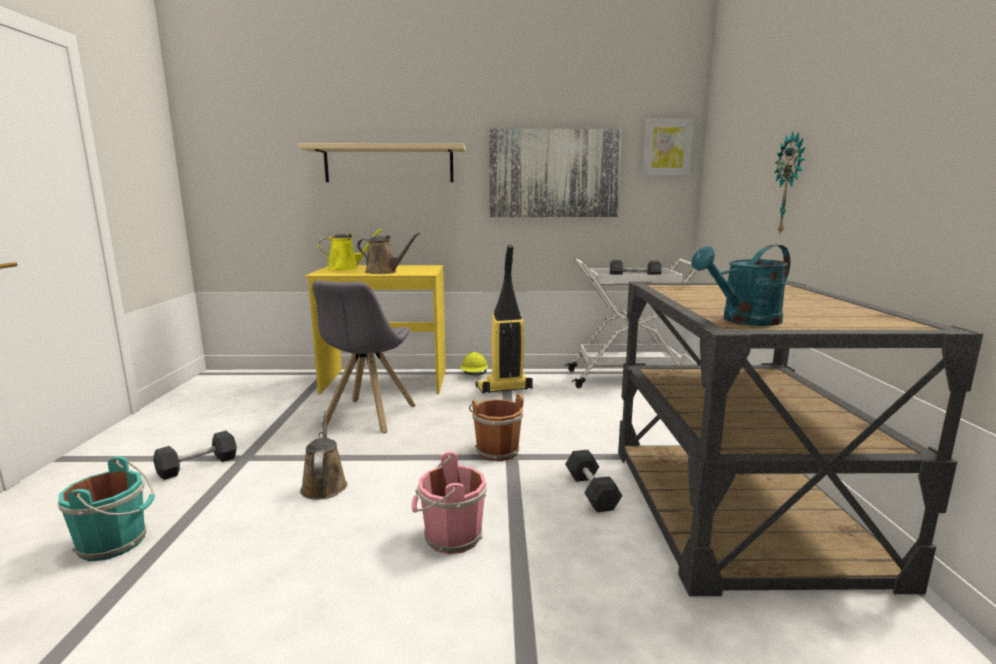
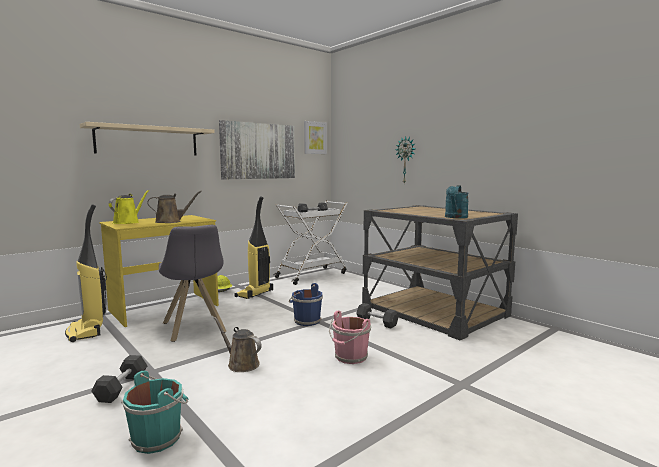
camera: 40 degrees left, 5 degrees down
brown bucket [469,394,524,461] -> blue bucket [289,283,323,326]
none -> vacuum cleaner [65,204,107,342]

